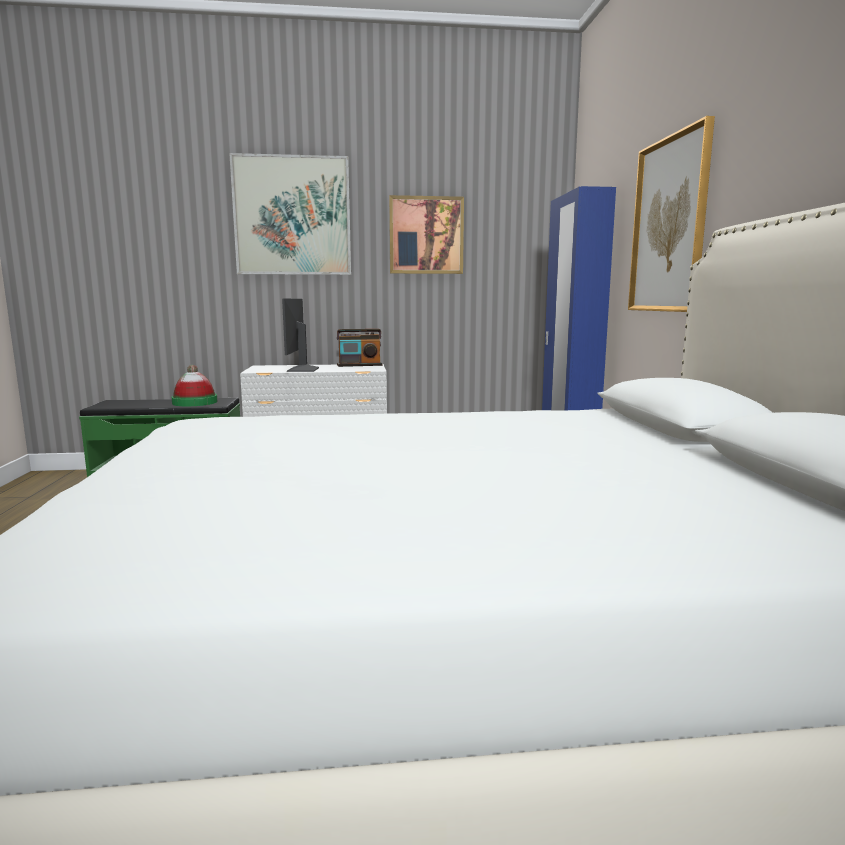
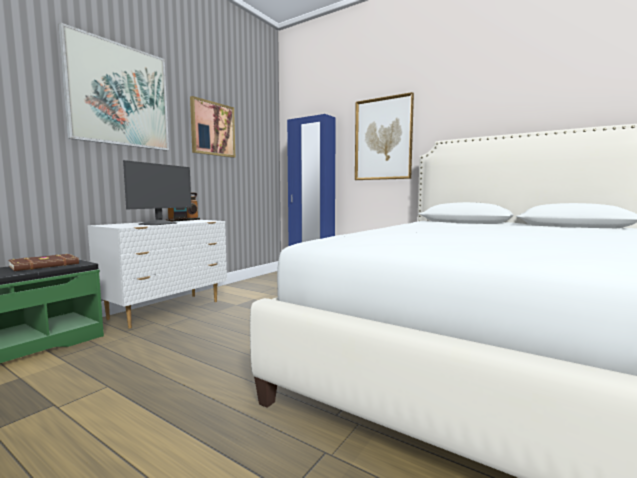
camera: 50 degrees left, 5 degrees down
hat [172,365,218,406] -> brown book [8,254,79,271]
monitor [282,299,319,372] -> monitor turned 105 degrees counterclockwise [123,160,191,225]

